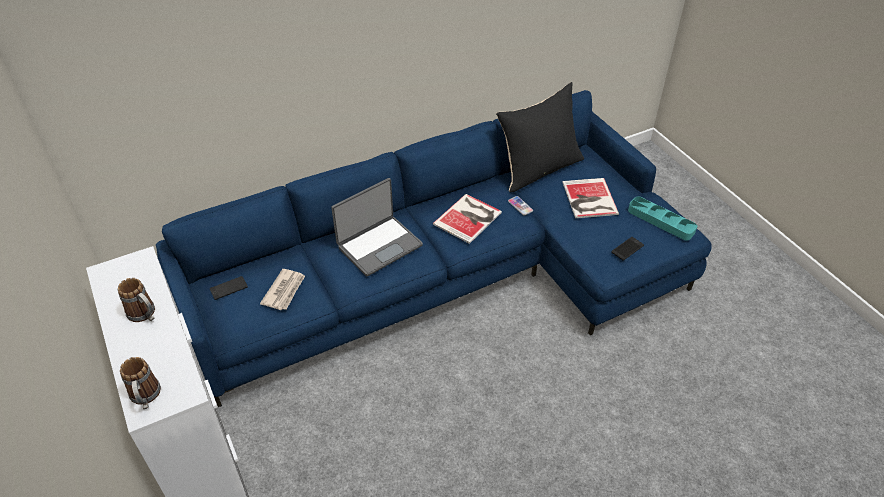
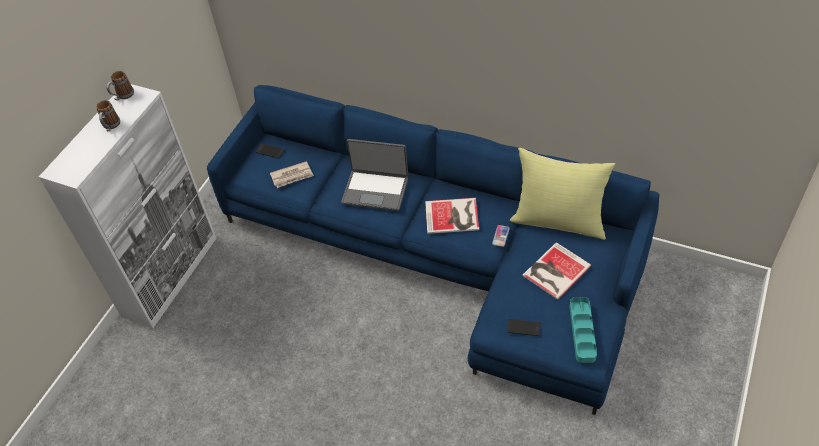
camera: 55 degrees right, 5 degrees up
mug [120,357,161,409] -> mug moved to [106,71,134,101]
black pillow [496,82,584,192] -> yellow pillow [510,148,615,240]

